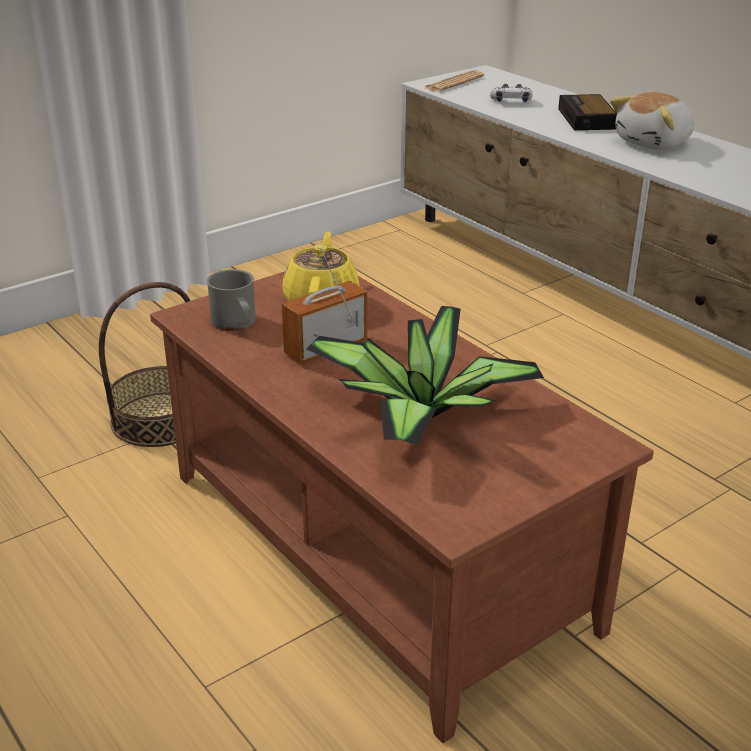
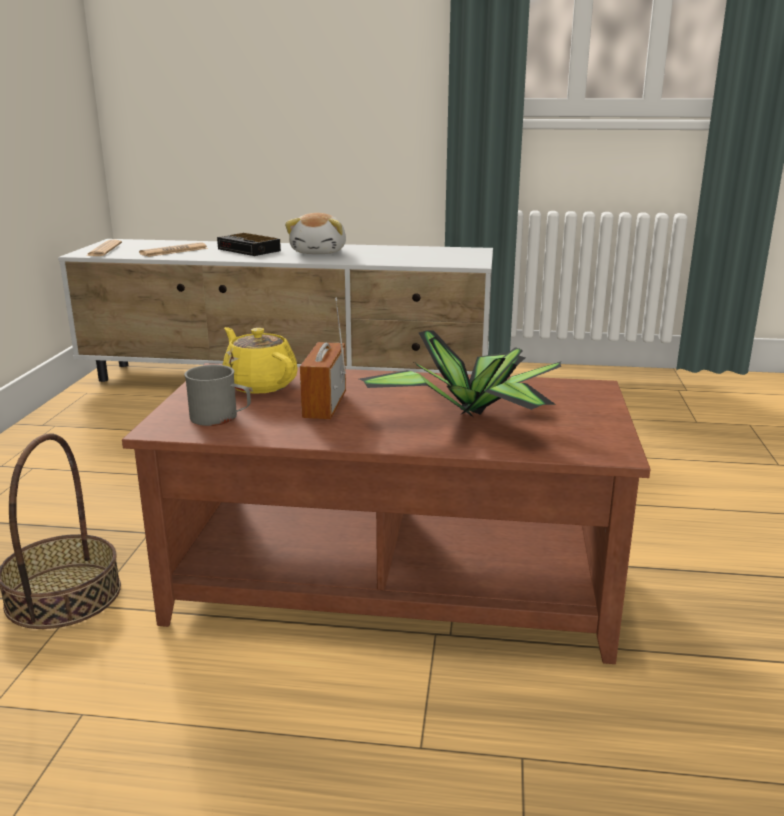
camera: 45 degrees left, 10 degrees down
game controller [490,84,533,102] -> newspaper [139,242,208,257]

